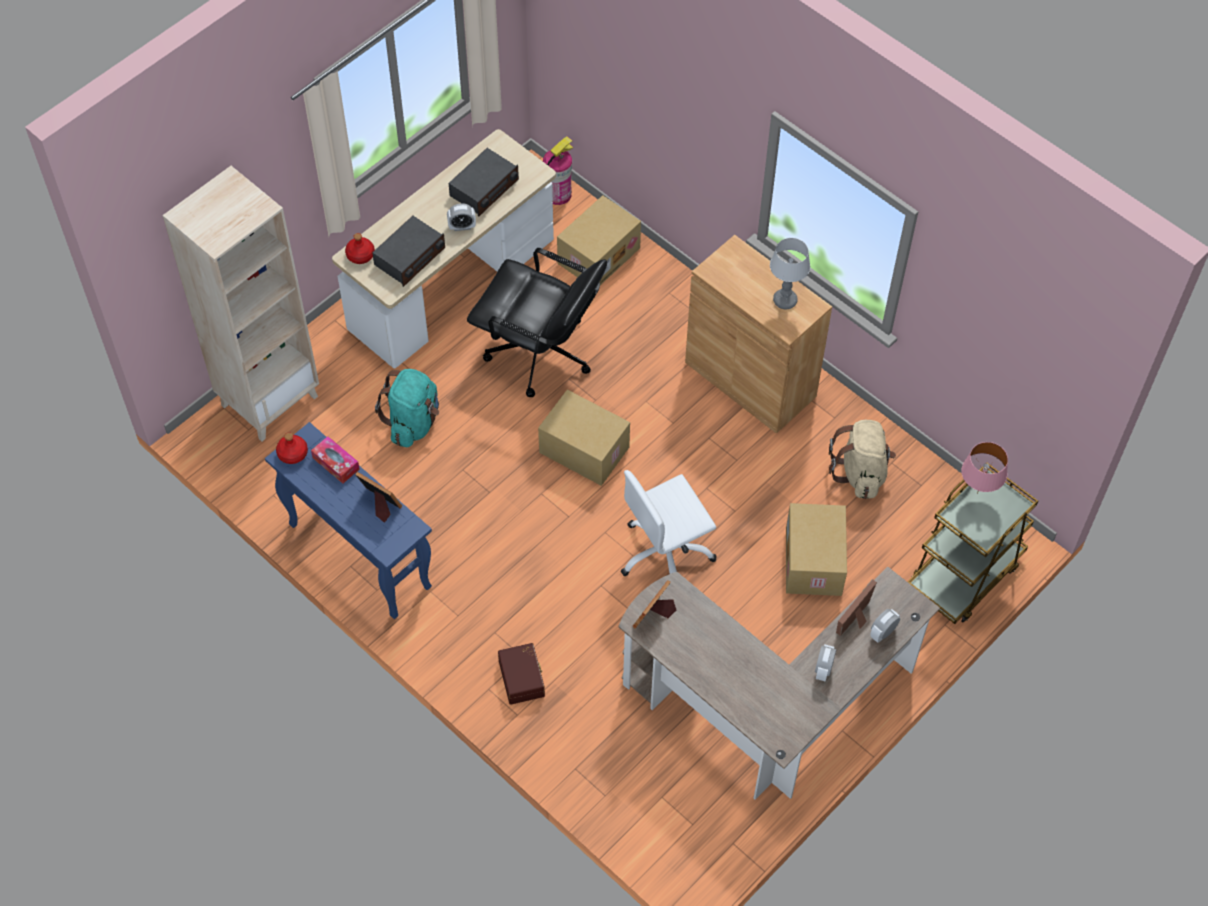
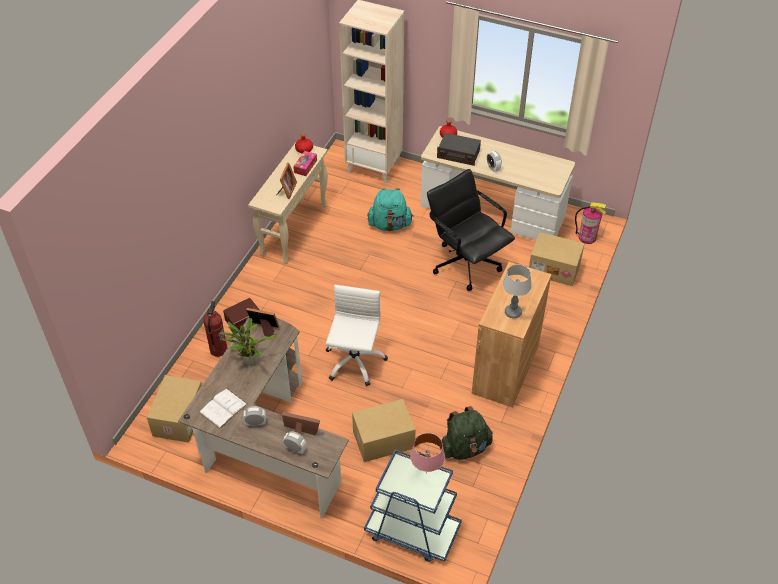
camera: 70 degrees right, 10 degrees down
blue console table [265,422,432,619] -> beige console table [248,142,328,264]
radio [449,148,519,217] -> none
black office chair [467,248,607,397] -> black office chair turned 135 degrees clockwise [427,169,515,291]
cardboard box [538,390,630,486] -> cardboard box moved to [147,375,202,443]
white office chair [621,470,717,576] -> white office chair turned 60 degrees clockwise [326,285,388,386]
beige backpack [829,420,896,499] -> green backpack [440,406,493,460]
brown cart [908,463,1038,624] -> blue cart [364,449,462,562]
none -> white book [199,389,248,429]
none -> fire extinguisher [203,301,227,357]
none -> potted plant [219,318,275,365]

